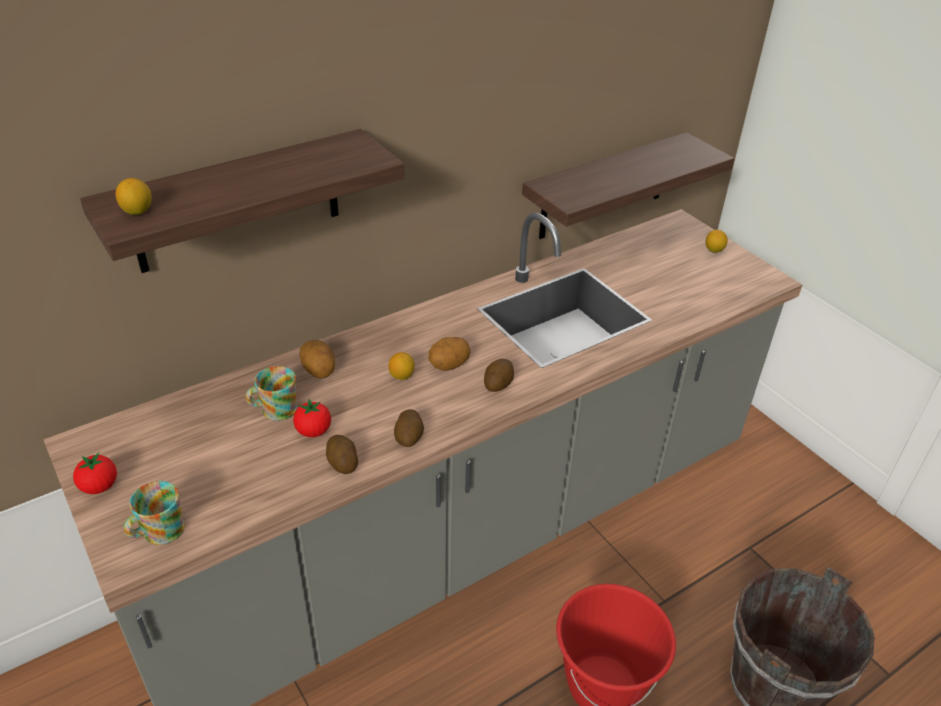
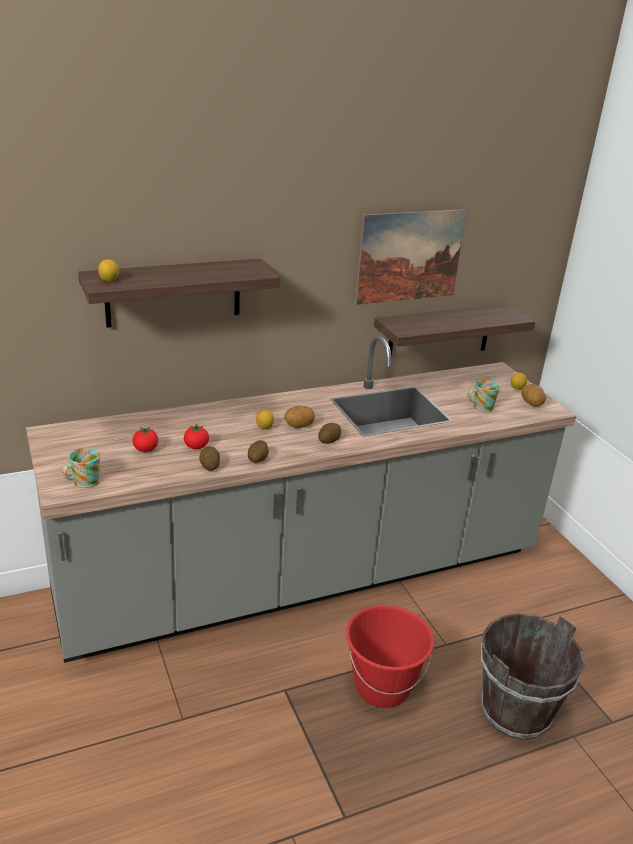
camera: 10 degrees right, 10 degrees down
tomato [73,453,117,494] -> tomato moved to [132,427,158,452]
mug [245,366,297,421] -> mug moved to [467,380,500,412]
potato [300,340,335,378] -> potato moved to [521,384,546,407]
none -> picture [355,209,466,305]

